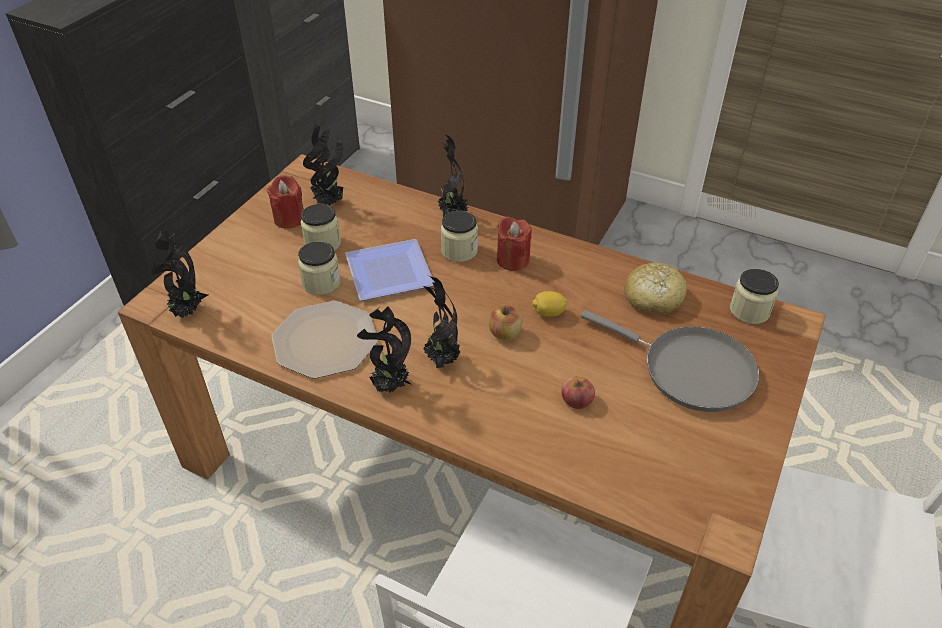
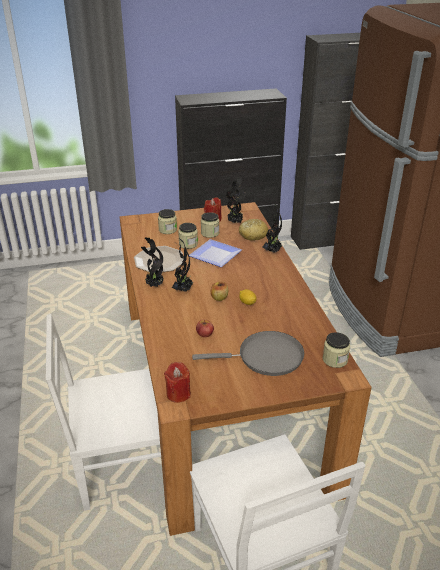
camera: 50 degrees right, 10 degrees down
potted plant [152,230,208,318] -> none
jar [441,211,478,262] -> jar moved to [158,209,177,234]
red candle [497,216,532,271] -> red candle moved to [164,362,191,403]
grey frying pan [581,310,759,412] -> grey frying pan turned 90 degrees counterclockwise [192,331,304,376]
bread [624,263,687,314] -> bread moved to [239,219,268,241]

